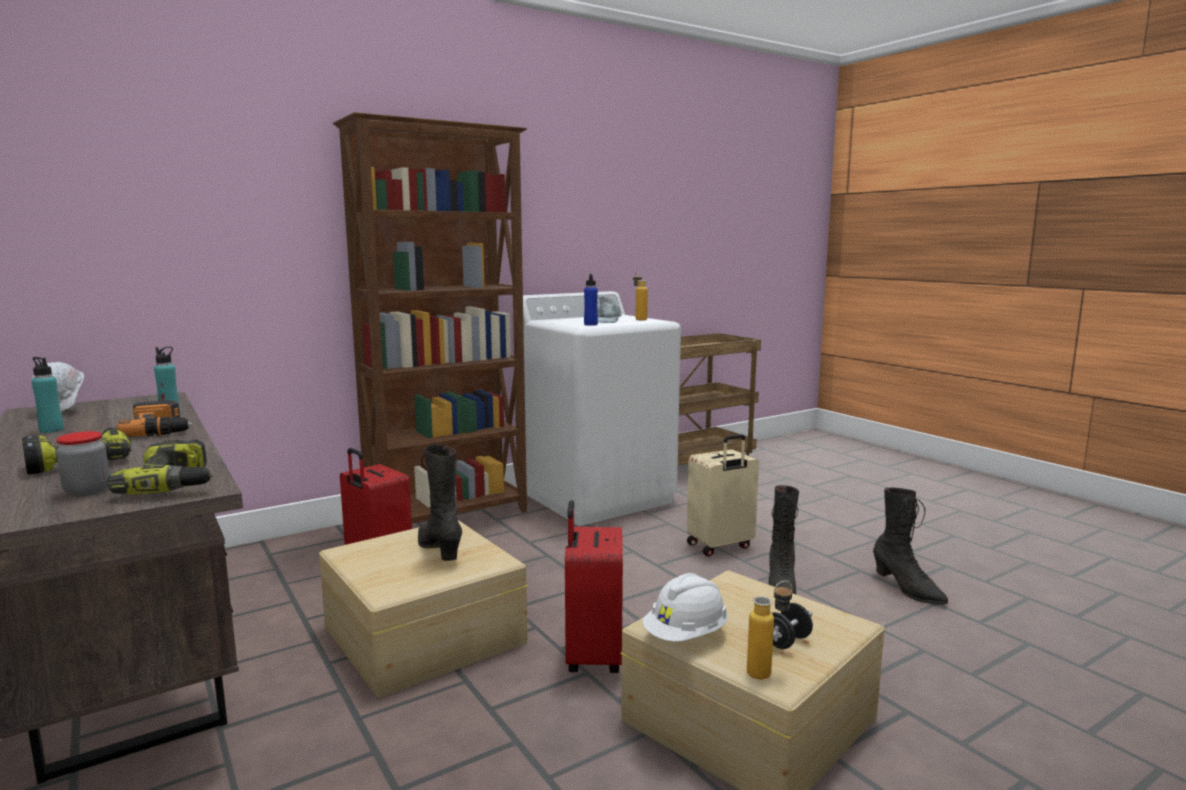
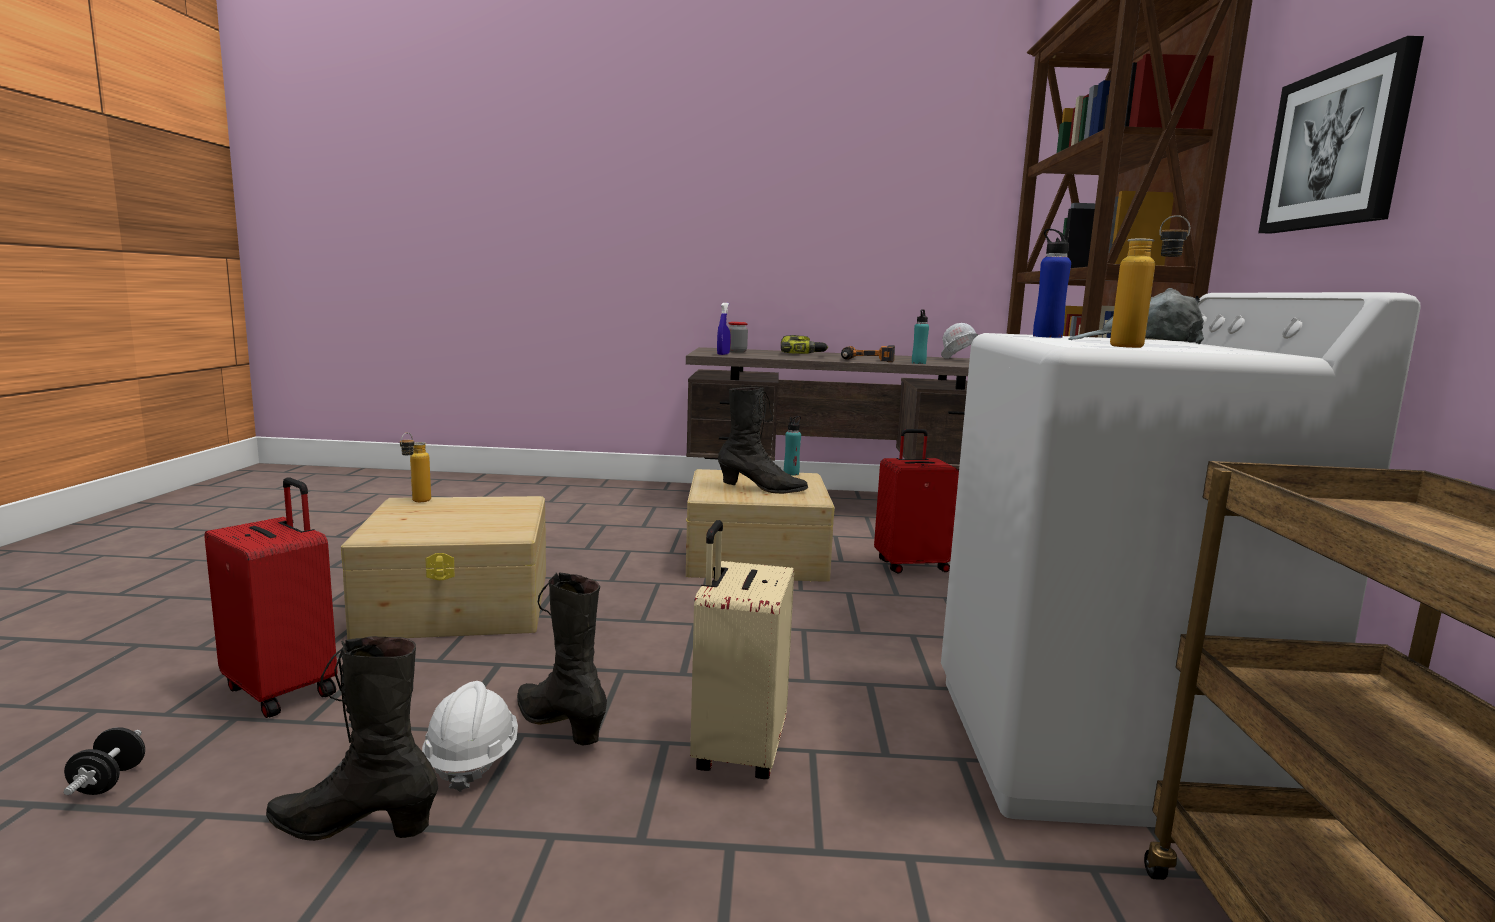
camera: 125 degrees right, 0 degrees up
turquoise bottle [31,357,64,433] -> turquoise bottle moved to [784,416,801,476]
power drill [107,440,213,494] -> blue spray bottle [717,303,731,355]
red suitcase [565,500,623,673] -> red suitcase moved to [204,477,337,718]
white hard hat [642,573,728,642] -> white hard hat moved to [422,681,518,792]
black dumbbell [772,603,813,649] -> black dumbbell moved to [63,727,145,795]
none -> picture [1258,36,1424,234]

